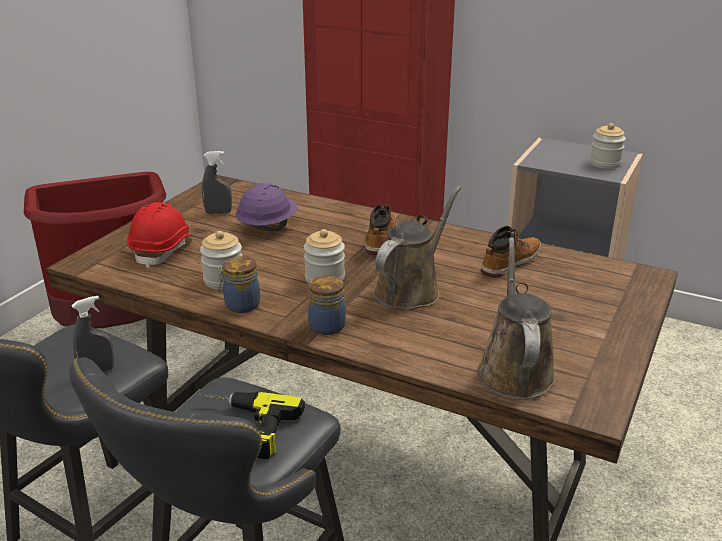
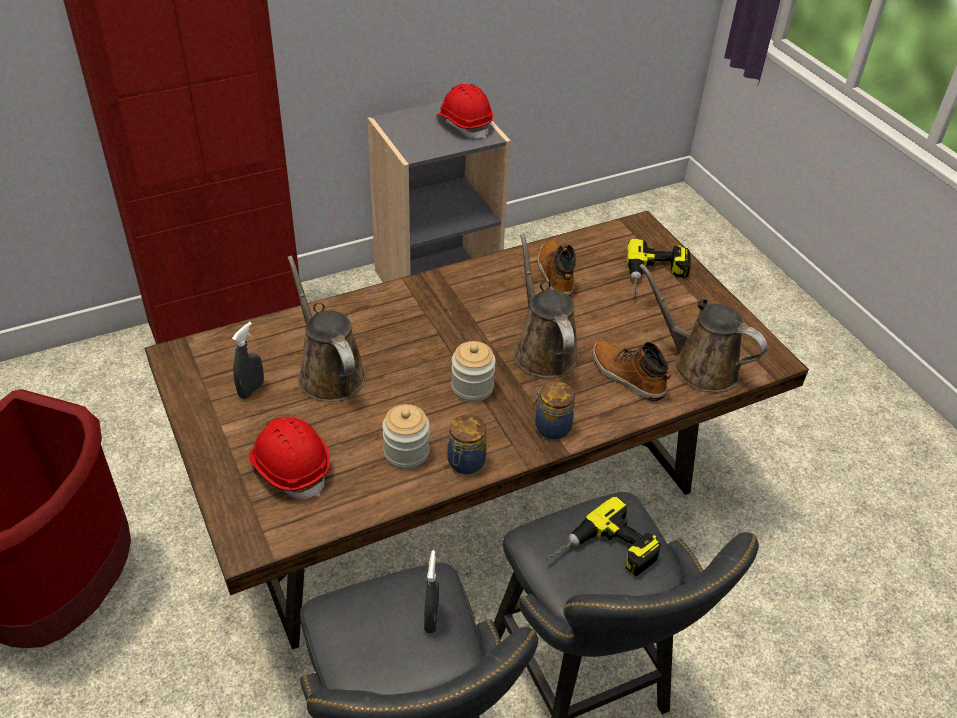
camera: 55 degrees left, 15 degrees up
purple hard hat [236,183,297,231] -> brown watering can [287,256,366,402]
boot [365,205,397,255] -> boot moved to [593,341,671,401]
jar [590,123,626,169] -> red hard hat [437,83,493,139]
none -> power drill [627,239,690,296]

